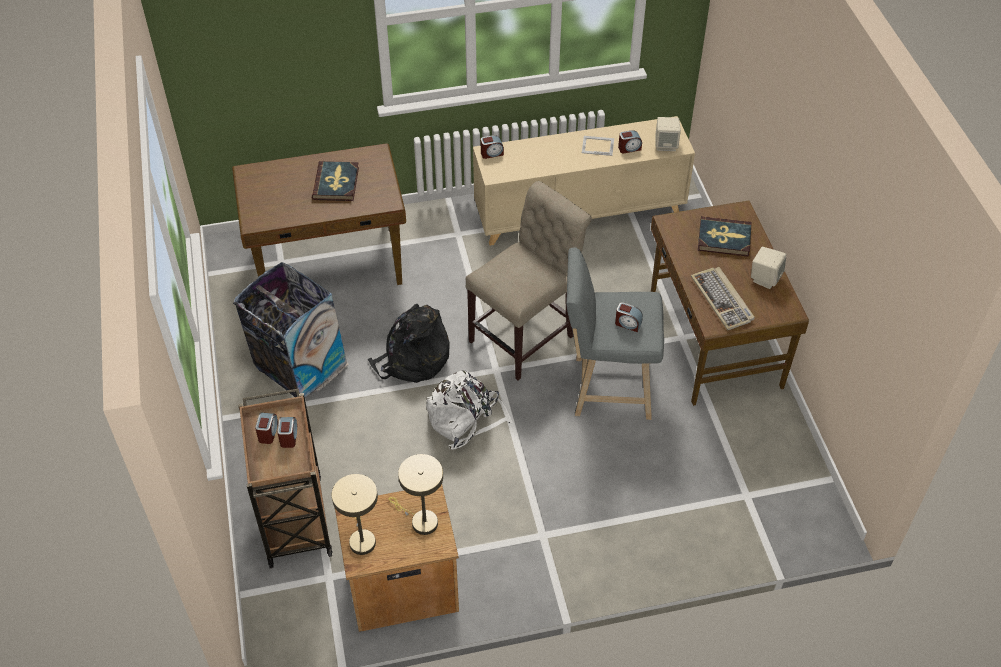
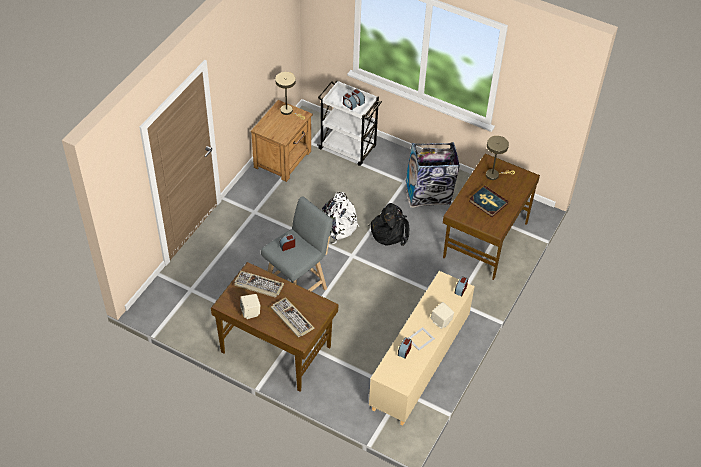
camera: 130 degrees right, 0 degrees up
brown cart [238,389,333,568] -> white cart [317,80,382,166]
beige table lamp [389,454,443,535] -> beige table lamp moved to [486,136,515,180]
beige chair [466,181,592,380] -> none
beige speaker [656,117,681,151] -> beige speaker moved to [431,302,454,329]
book [698,216,752,257] -> keyboard [271,297,314,337]

